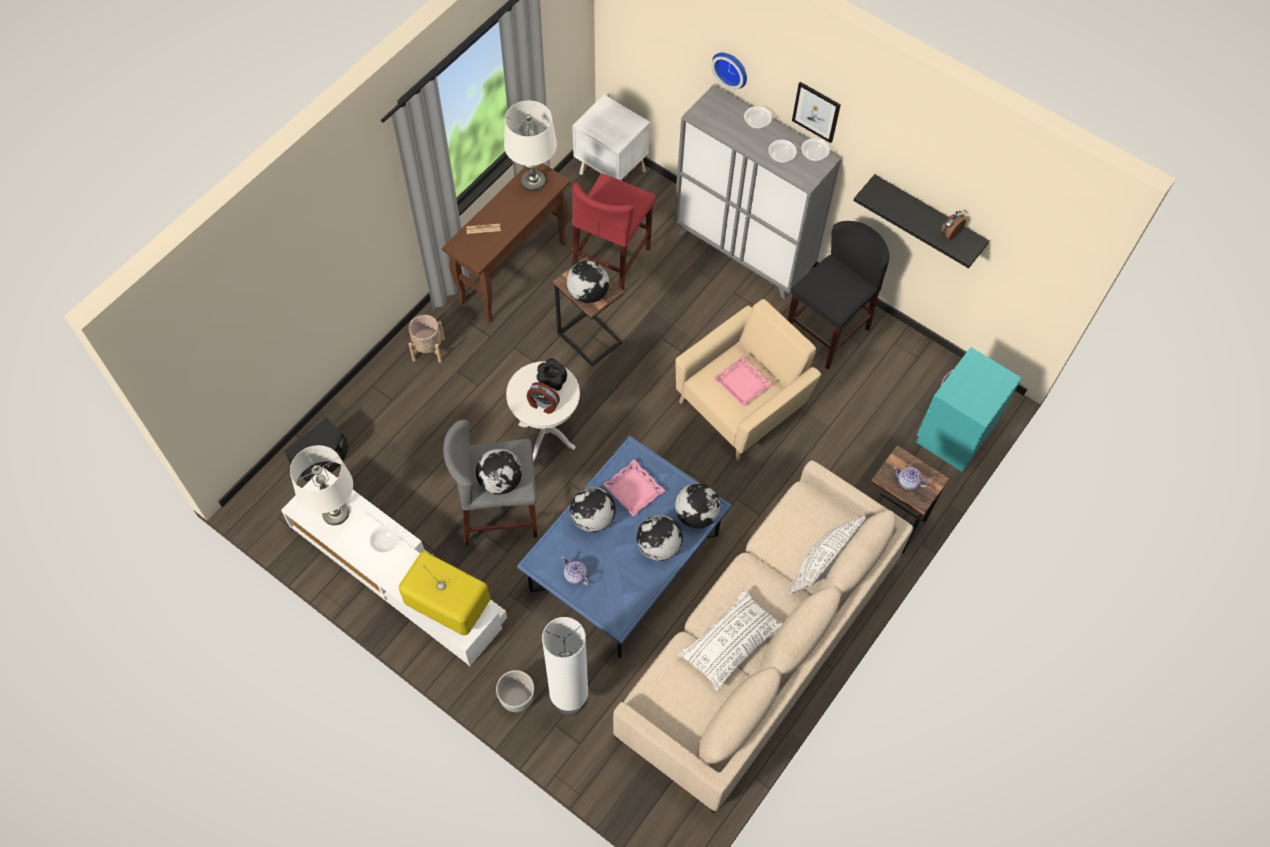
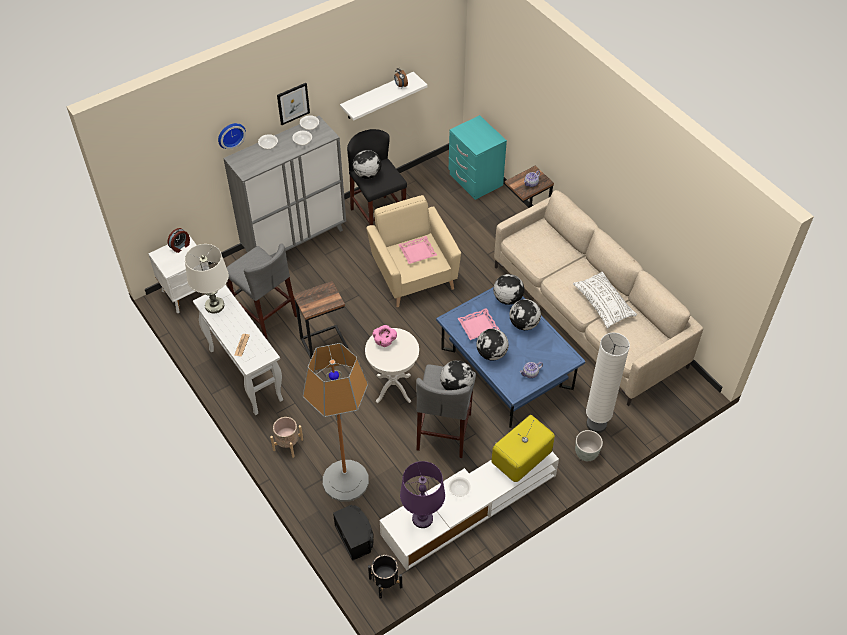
camera: 70 degrees left, 10 degrees down
white table lamp [290,445,353,525] -> purple table lamp [400,461,445,528]
brown console table [442,163,571,323] -> white console table [193,285,283,415]
alarm clock [527,382,560,414] -> alarm clock moved to [167,228,190,253]
black bowl [537,358,567,391] -> pink bowl [373,325,397,347]
globe [566,261,609,303] -> globe moved to [353,150,382,179]
red stool [572,174,656,290] -> grey stool [226,244,297,339]
white pillow [788,516,866,595] -> none
black shelf [854,174,989,268] -> white shelf [340,72,427,121]
none -> floor lamp [303,343,369,502]
none -> black planter [368,555,402,599]

